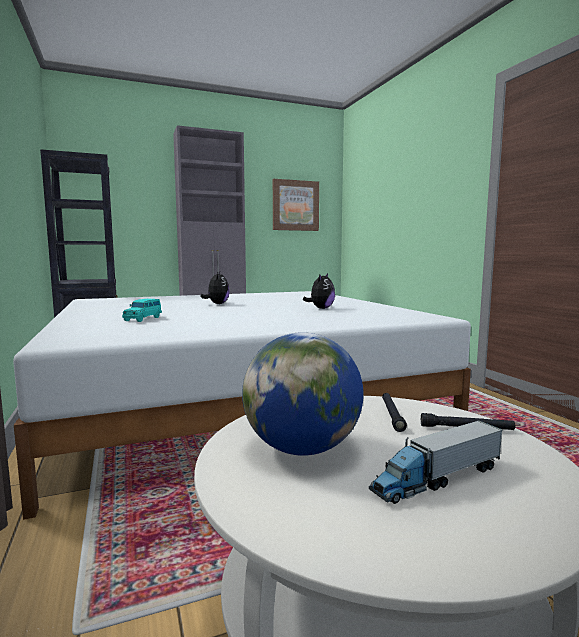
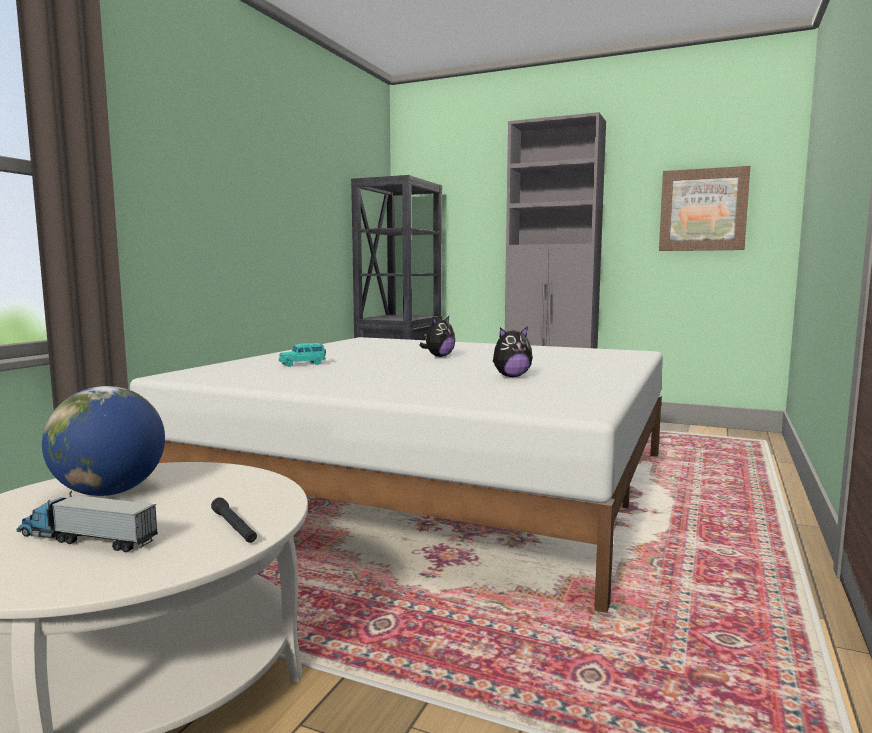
camera: 45 degrees right, 0 degrees up
black flashlight [382,393,407,432] -> none

